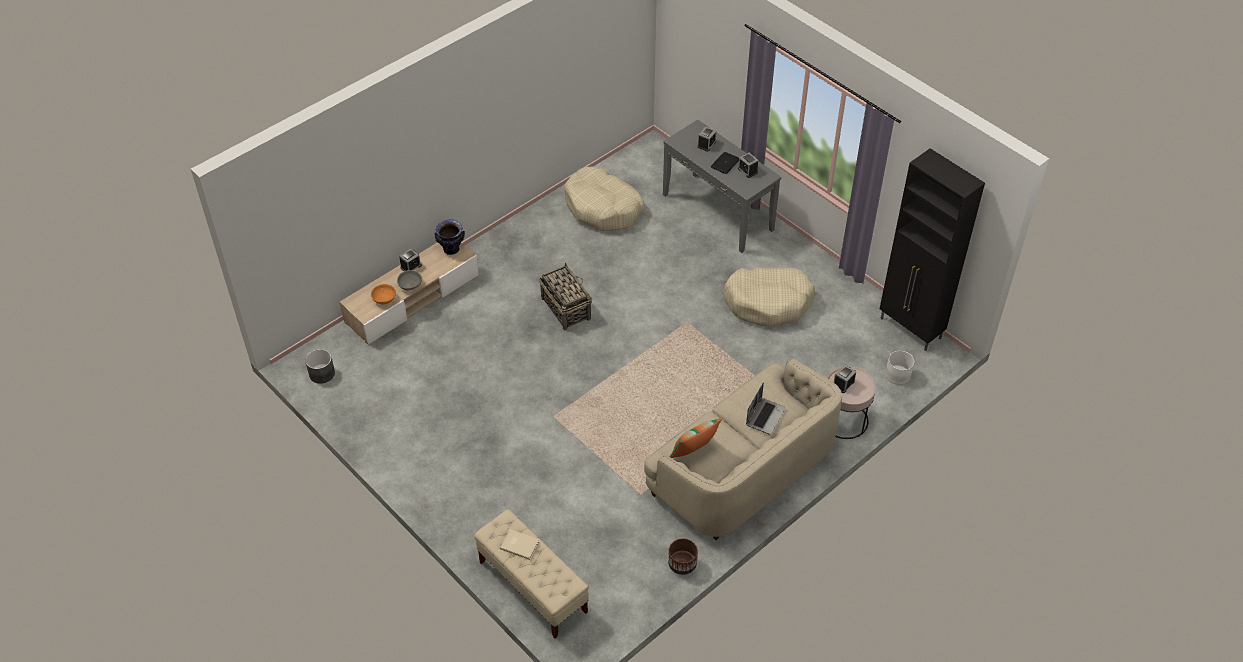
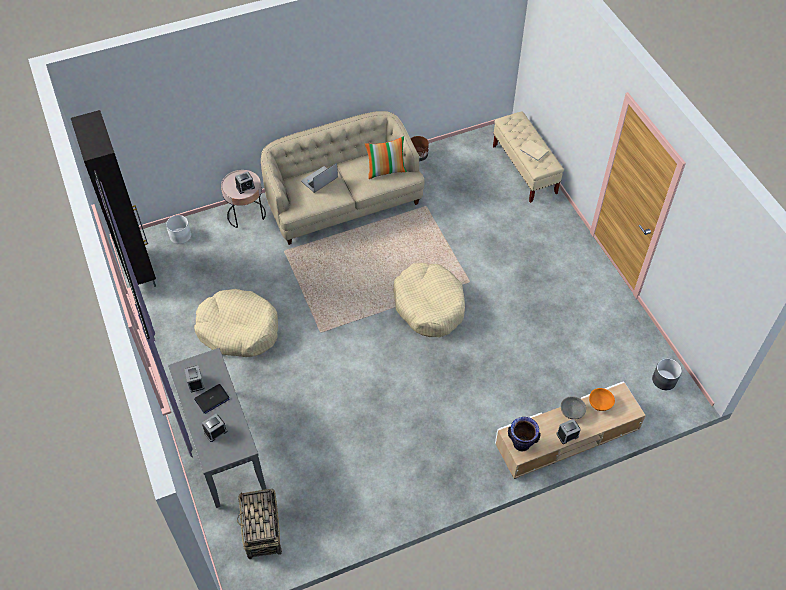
camera: 160 degrees left, 5 degrees up
basket [539,263,592,331] -> basket moved to [237,489,282,559]
beige dog bed [564,167,644,231] -> beige dog bed moved to [393,263,465,337]

